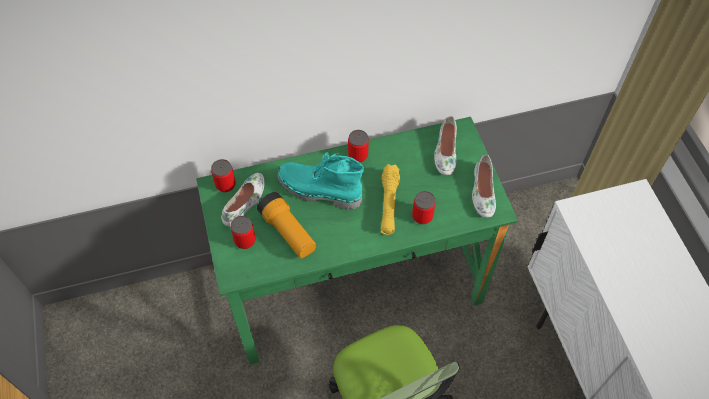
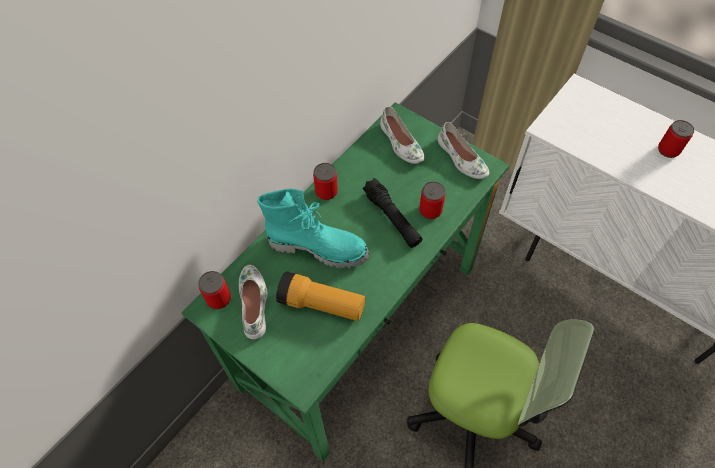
camera: 35 degrees left, 0 degrees up
can [231,216,256,249] -> can moved to [658,120,694,158]
turquoise boot [277,152,364,210] -> turquoise boot turned 150 degrees counterclockwise [257,189,369,268]
yellow flashlight [380,164,400,235] -> black flashlight [363,178,422,248]

